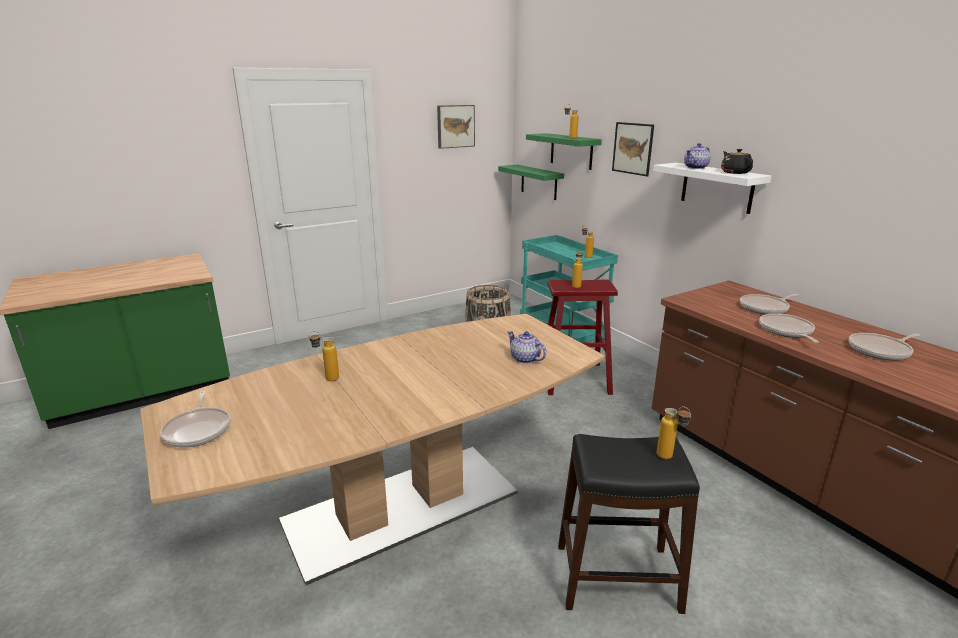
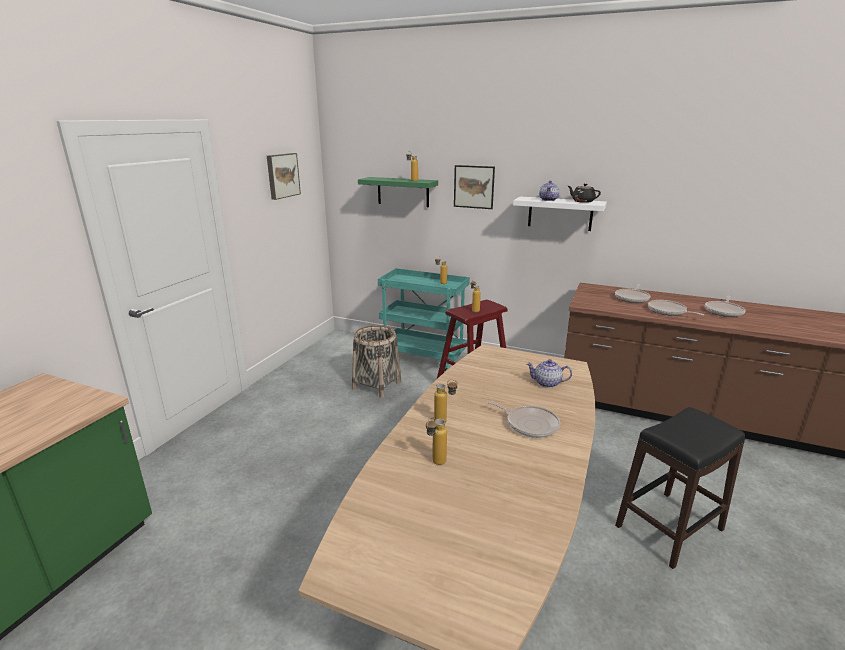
camera: 35 degrees left, 0 degrees up
frying pan [160,391,231,448] -> frying pan moved to [488,401,560,438]
green shelf [498,165,564,200] -> none
bottle [657,406,691,459] -> bottle moved to [434,379,458,422]

